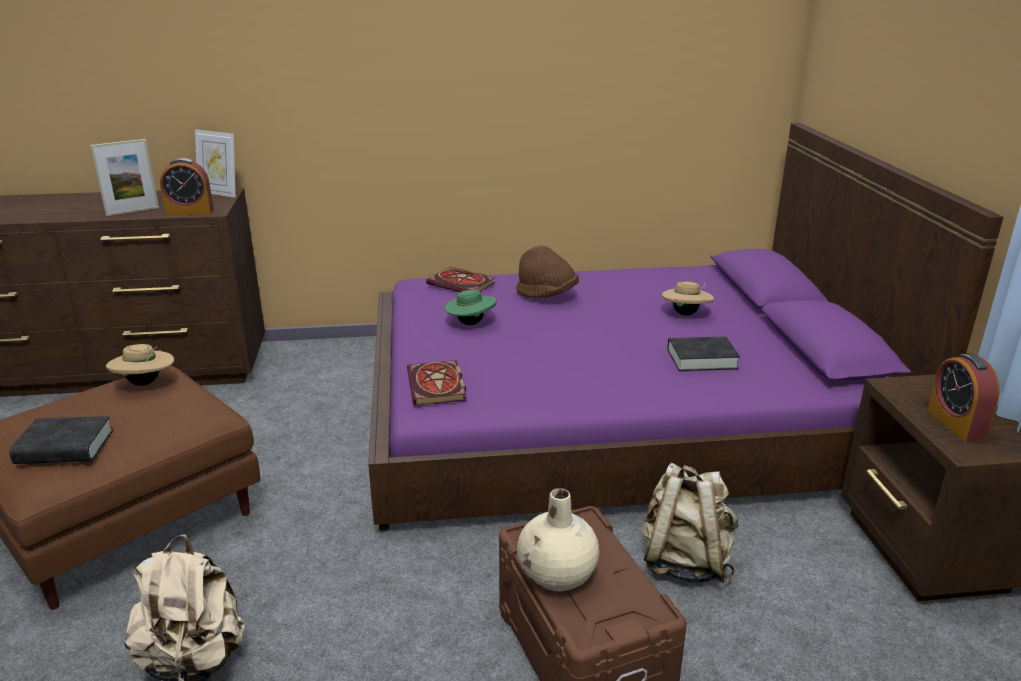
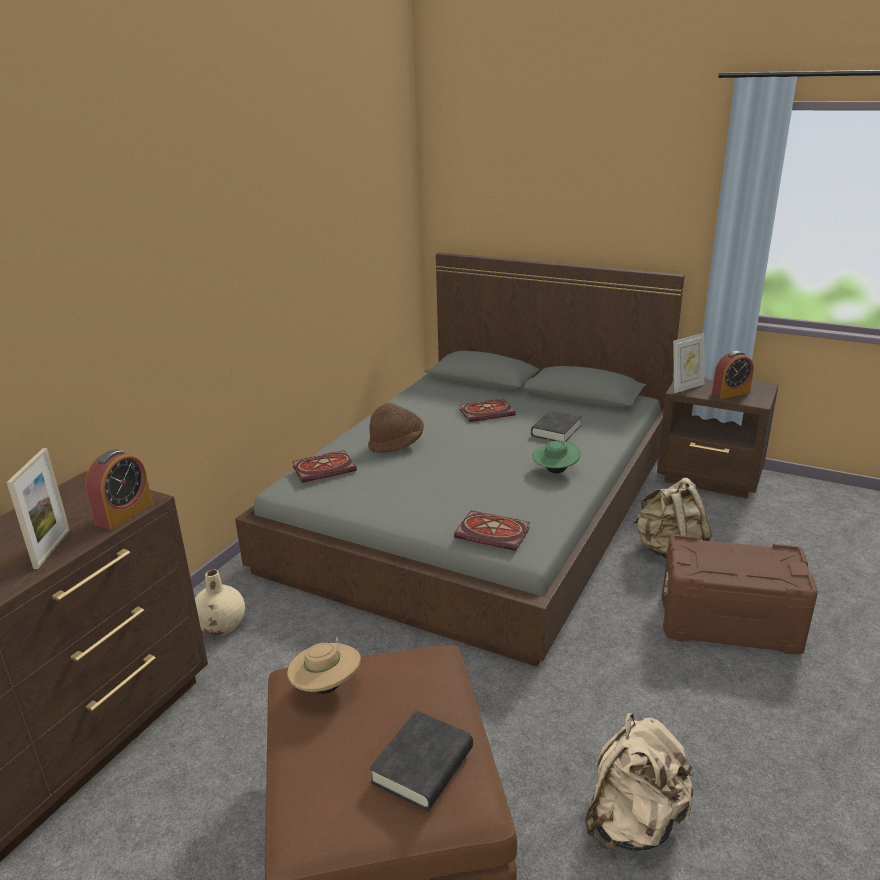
camera: 55 degrees left, 0 degrees up
picture frame [195,129,236,198] -> picture frame moved to [673,333,705,393]
purple bed [368,123,1003,531] -> grey bed [235,253,685,667]
green hat [444,286,497,325] -> green hat moved to [532,438,581,474]
beige vase [517,488,599,592] -> beige vase moved to [195,569,245,635]
beige hat [662,281,714,316] -> book [459,399,516,422]
alarm clock [927,354,1000,441] -> alarm clock turned 45 degrees counterclockwise [712,351,754,399]

